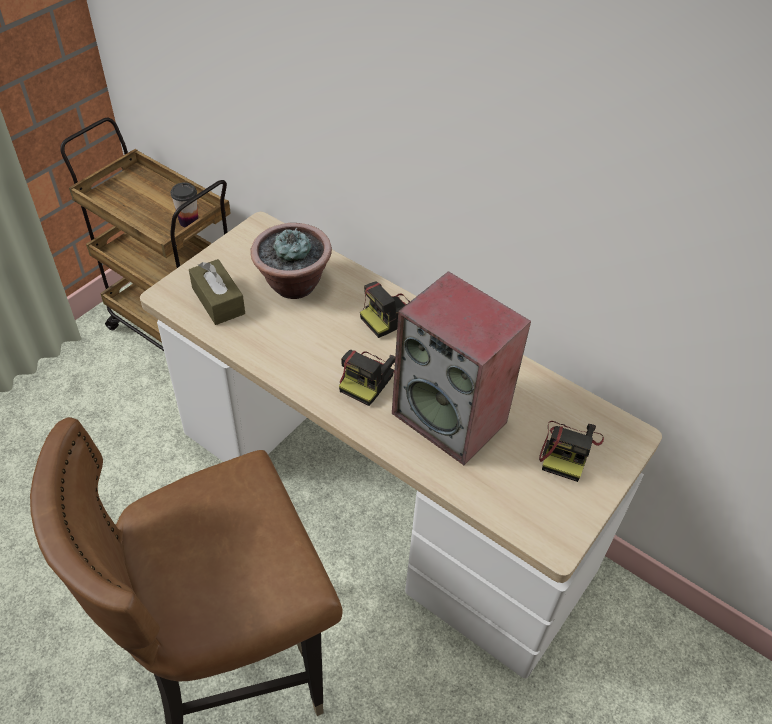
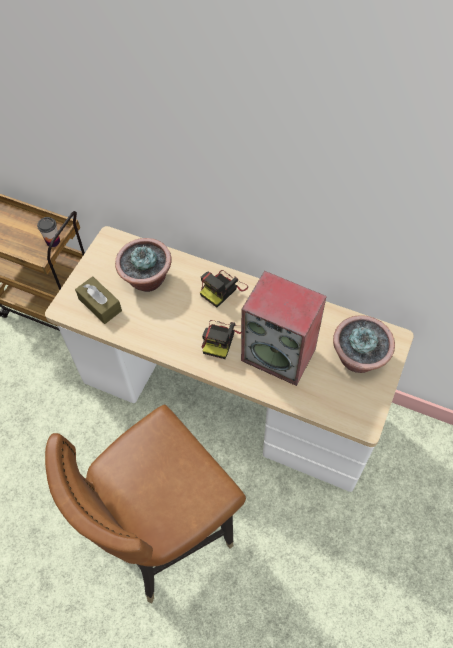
camera: 10 degrees left, 10 degrees up
camera [539,421,604,482] -> potted plant [333,315,395,373]

